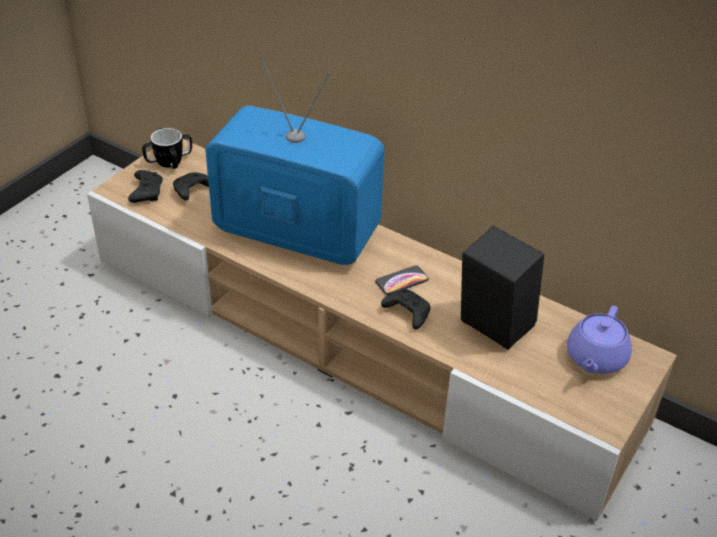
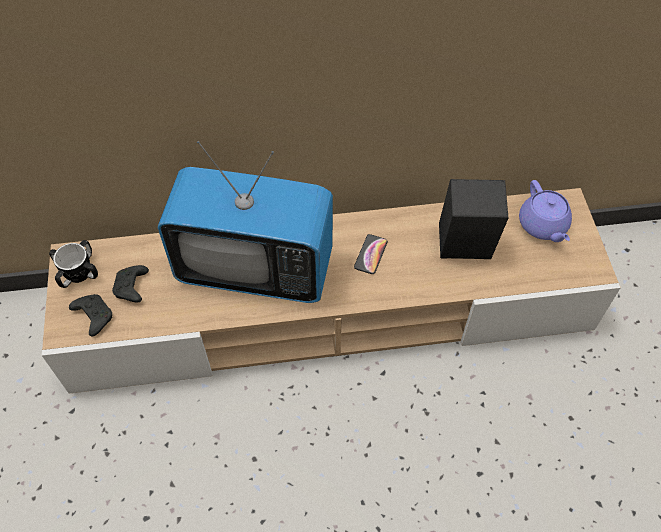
camera: 40 degrees left, 15 degrees up
television [205,57,385,265] -> television turned 150 degrees counterclockwise [158,141,333,303]
black game controller [381,288,430,329] -> none

